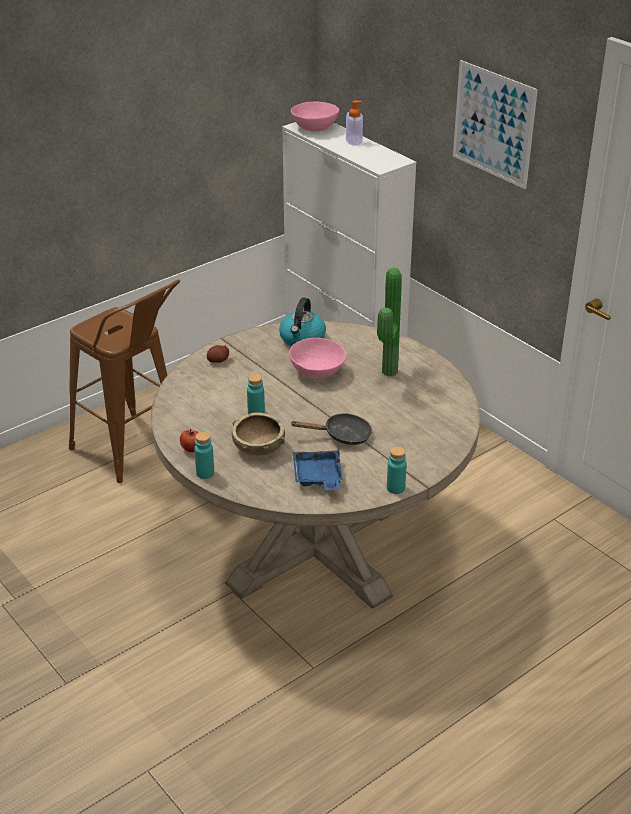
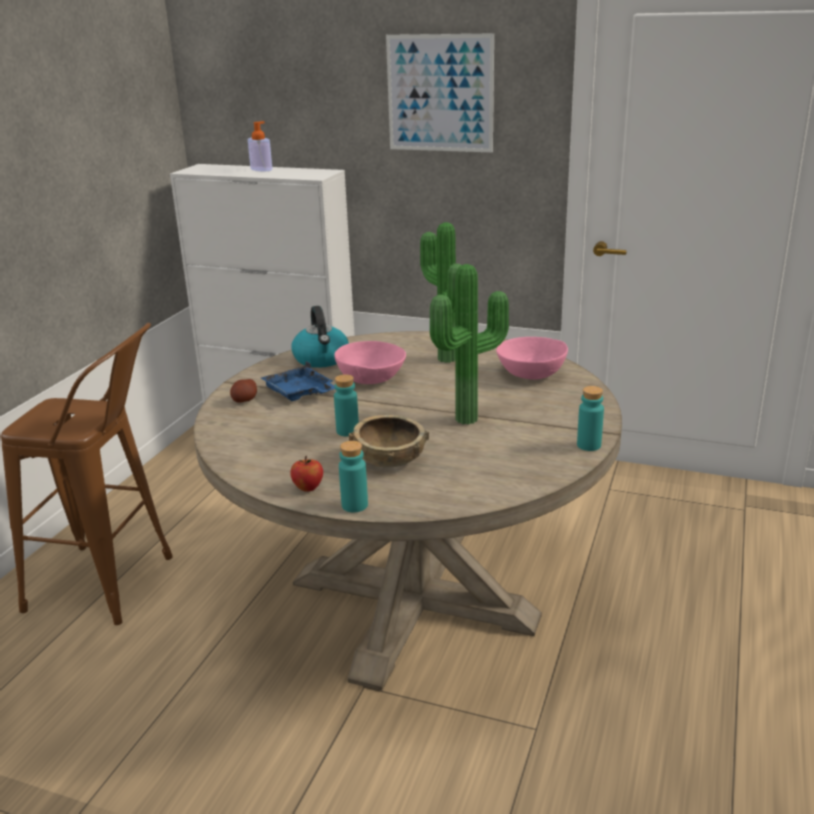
camera: 30 degrees left, 10 degrees down
black frying pan [290,413,372,445] -> potted plant [430,264,509,425]
pink bowl [291,102,339,131] -> pink bowl moved to [496,337,568,380]
blue tray [293,447,343,490] -> blue tray moved to [261,361,335,401]

